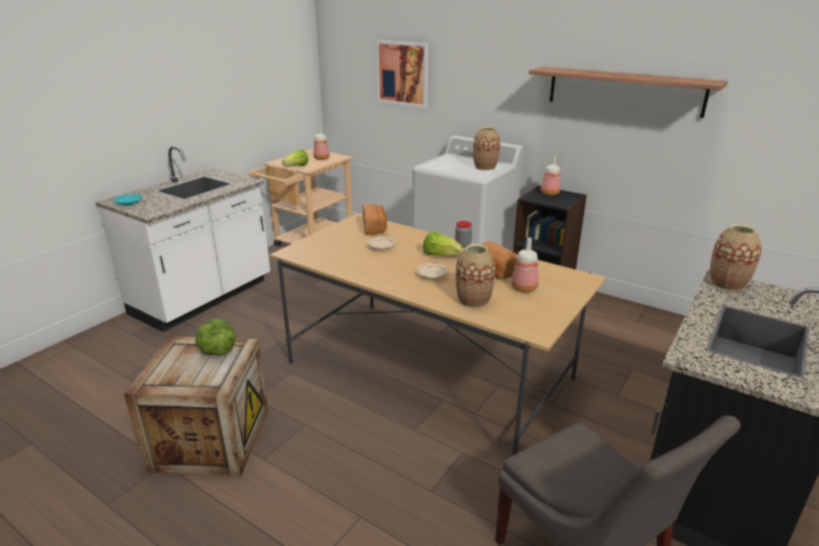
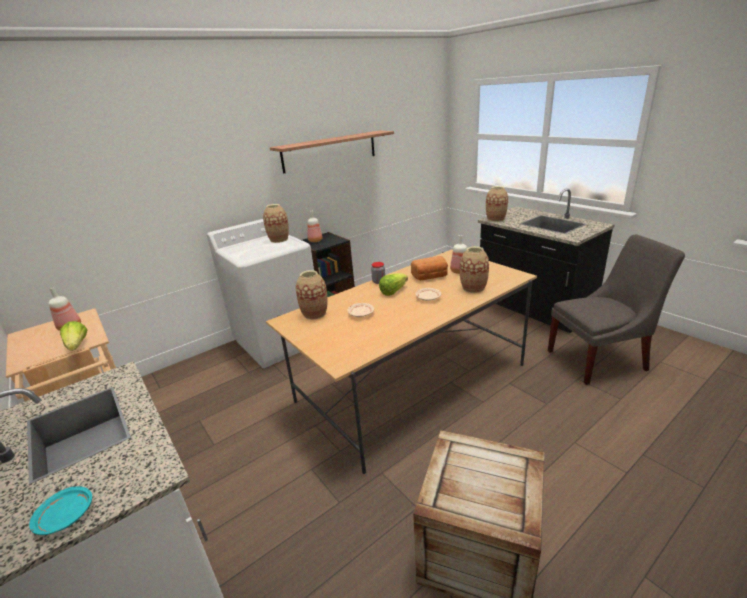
camera: 70 degrees left, 0 degrees up
lettuce [196,319,236,355] -> none
bread [363,204,387,235] -> vase [296,270,328,320]
picture [376,40,428,108] -> none

